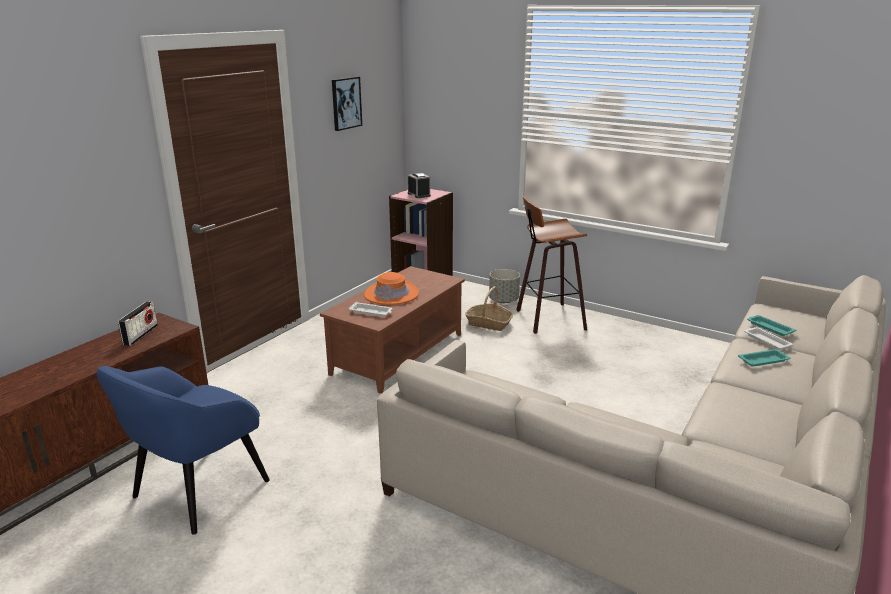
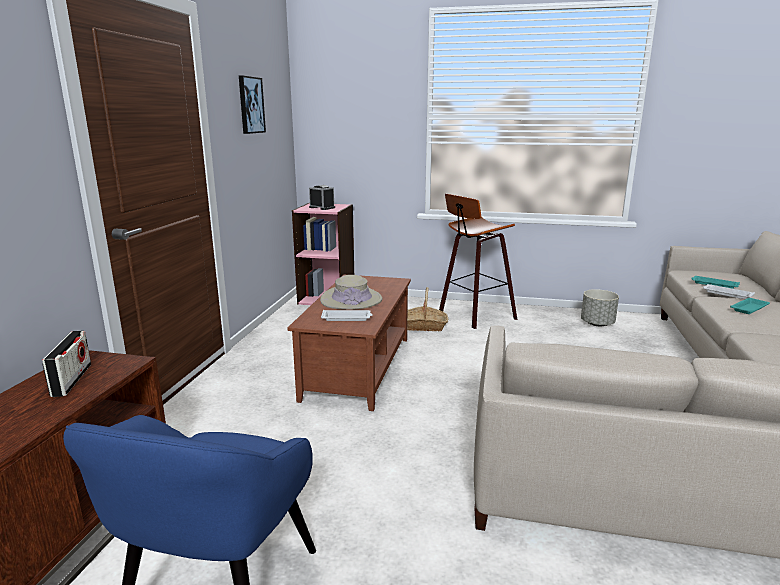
camera: 20 degrees left, 5 degrees down
orange hat [364,272,419,305] -> beige hat [320,275,382,310]
grey planter [489,269,520,303] -> grey planter moved to [581,289,619,326]

